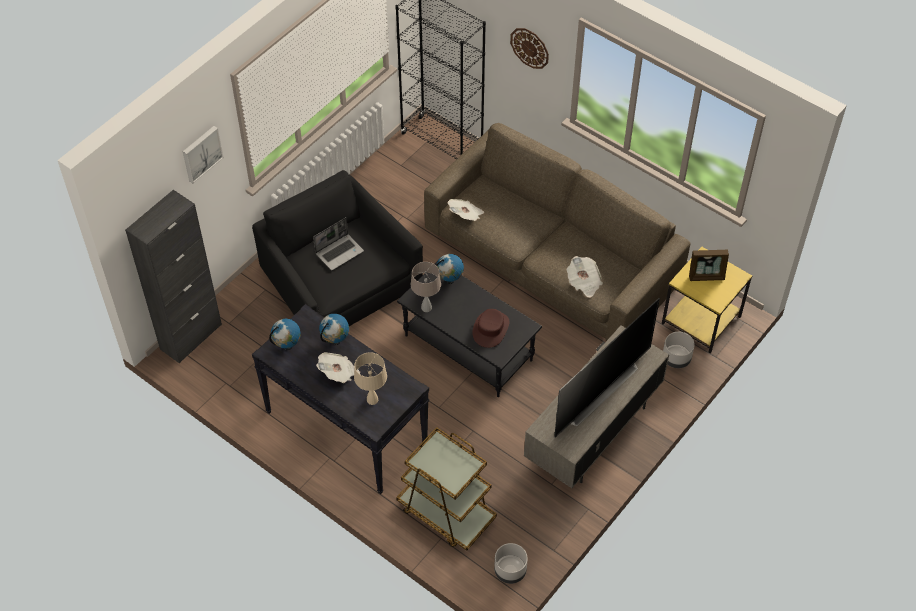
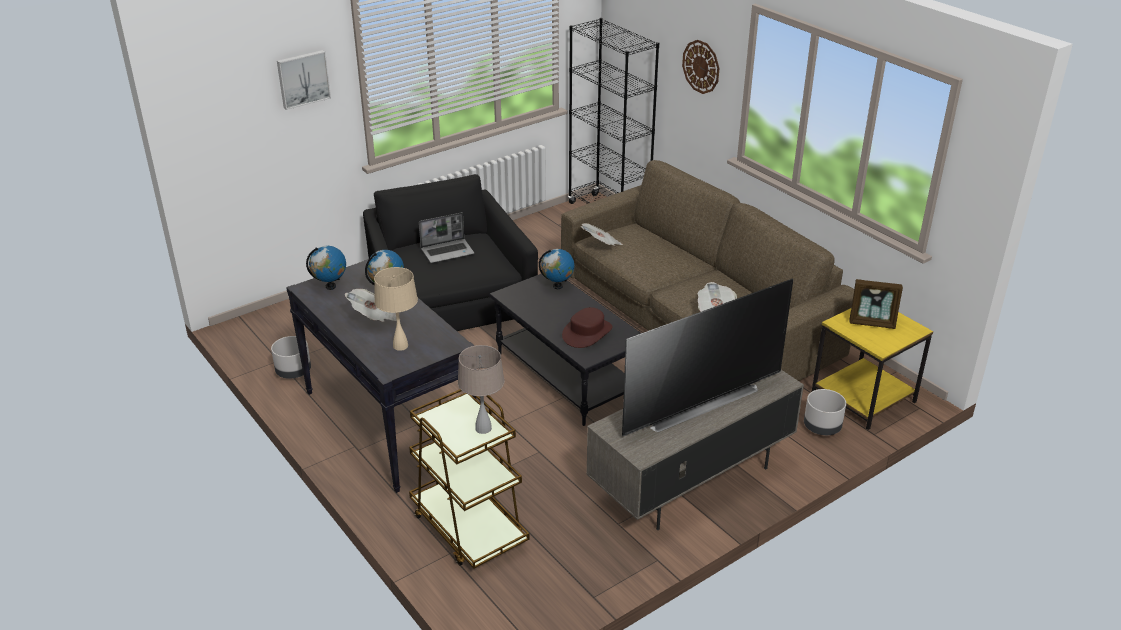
camera: 15 degrees right, 20 degrees down
black cabinet [125,190,222,364] -> none
beige table lamp [411,262,441,312] -> beige table lamp moved to [458,345,505,434]
grey planter [494,543,528,584] -> grey planter moved to [271,336,311,379]

